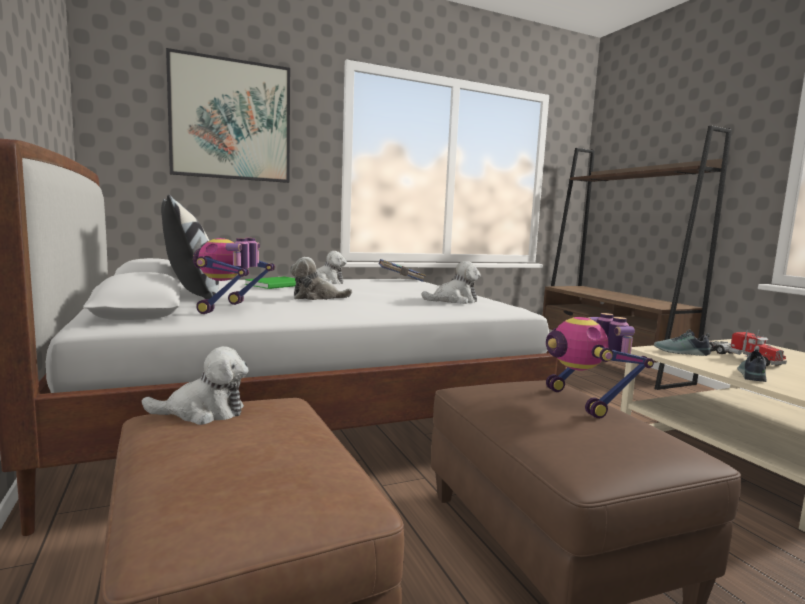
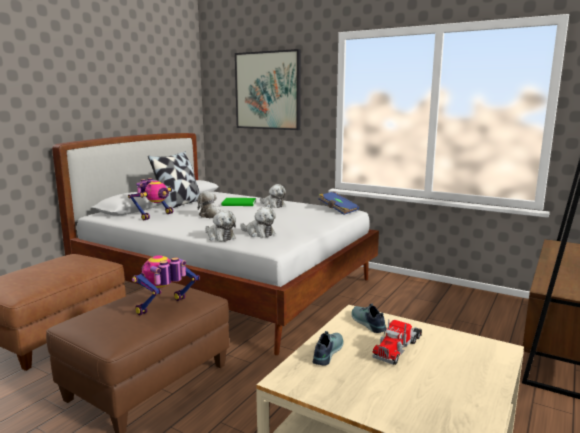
camera: 55 degrees right, 5 degrees up
plush toy [142,346,249,425] -> plush toy moved to [205,210,236,242]
toy robot [193,238,275,314] -> toy robot turned 150 degrees clockwise [128,178,173,220]
shoe [737,349,767,382] -> shoe turned 60 degrees counterclockwise [313,331,344,365]

